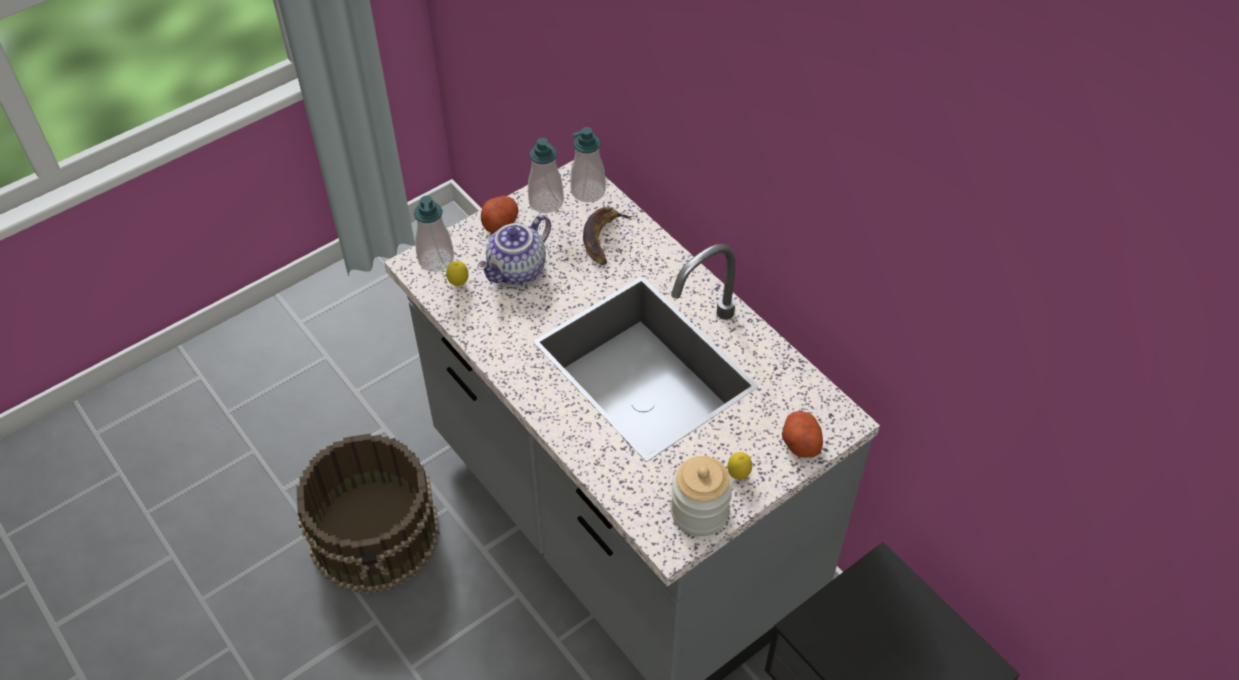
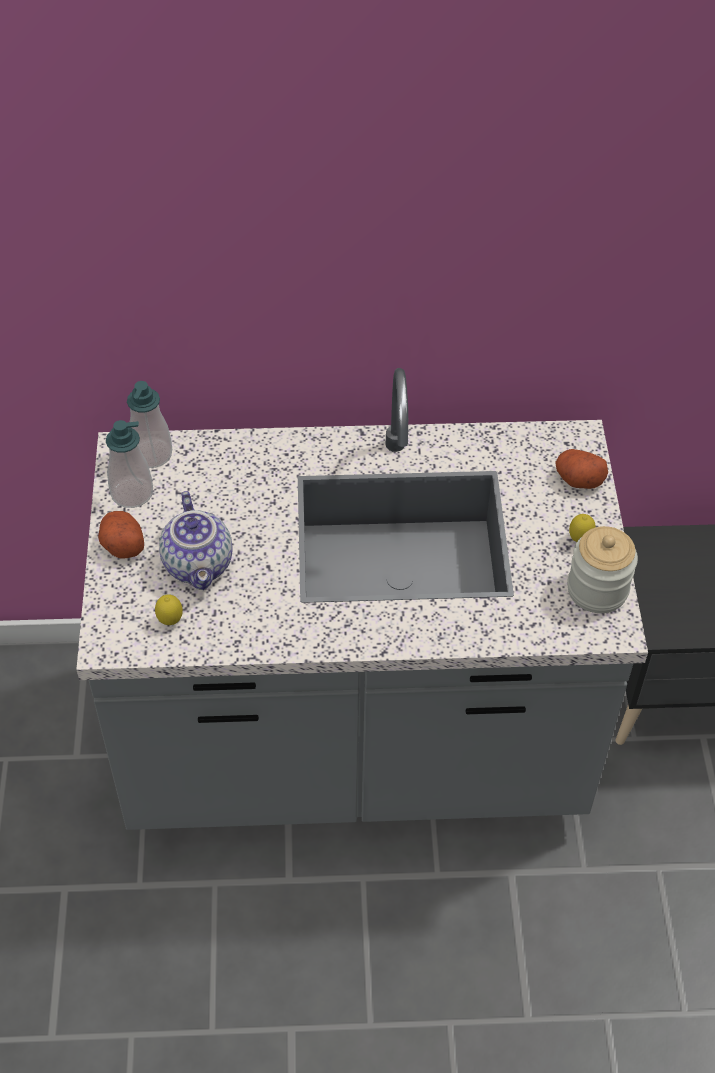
camera: 55 degrees left, 0 degrees up
brown bucket [296,433,440,594] -> none
soap dispenser [414,196,454,272] -> none
banana [583,207,632,265] -> none

